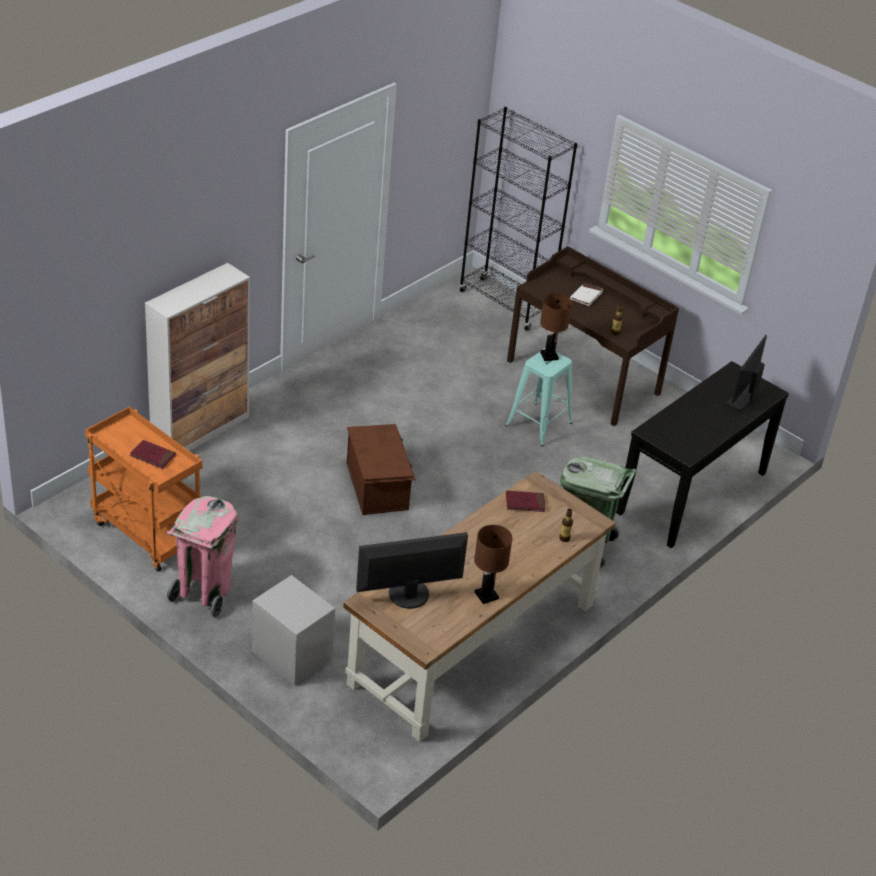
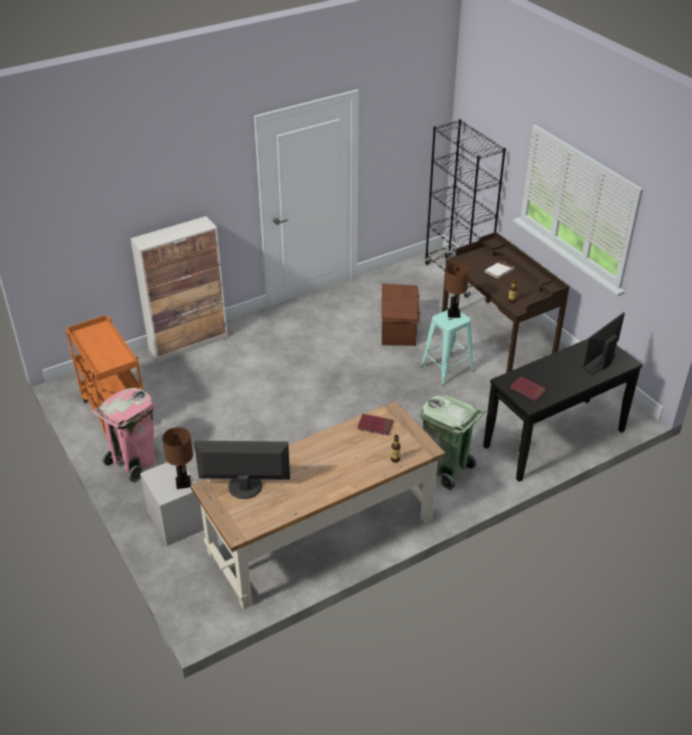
camera: 20 degrees right, 0 degrees up
red book [130,440,176,469] -> red book moved to [510,376,547,401]
brown storage box [347,424,416,515] -> brown storage box moved to [381,283,420,346]
brown table lamp [474,525,513,604] -> brown table lamp moved to [162,427,193,489]

